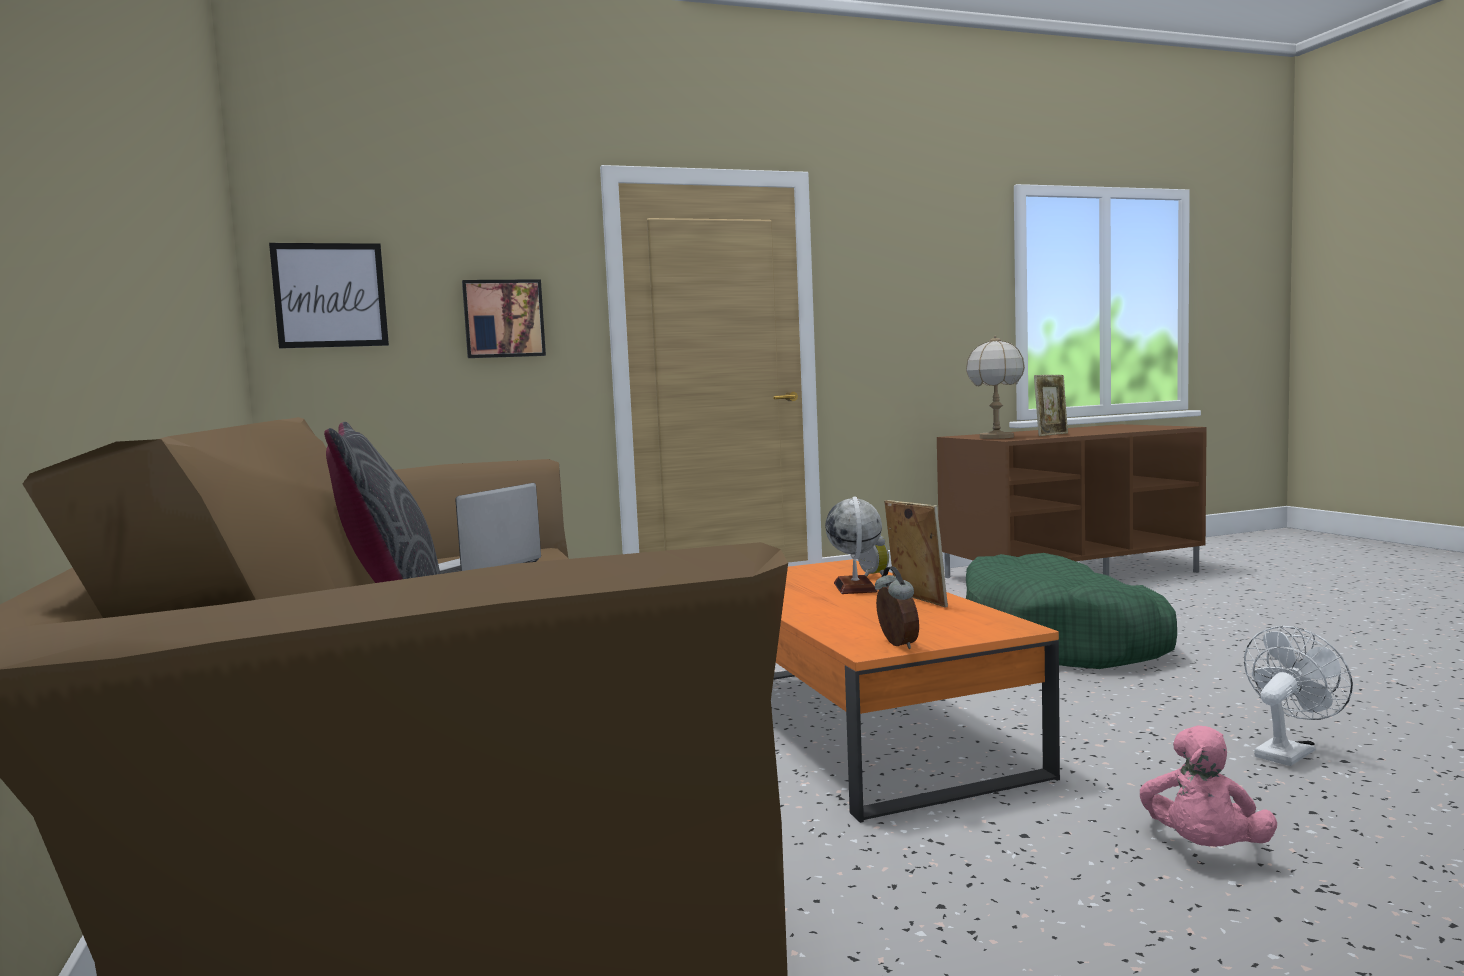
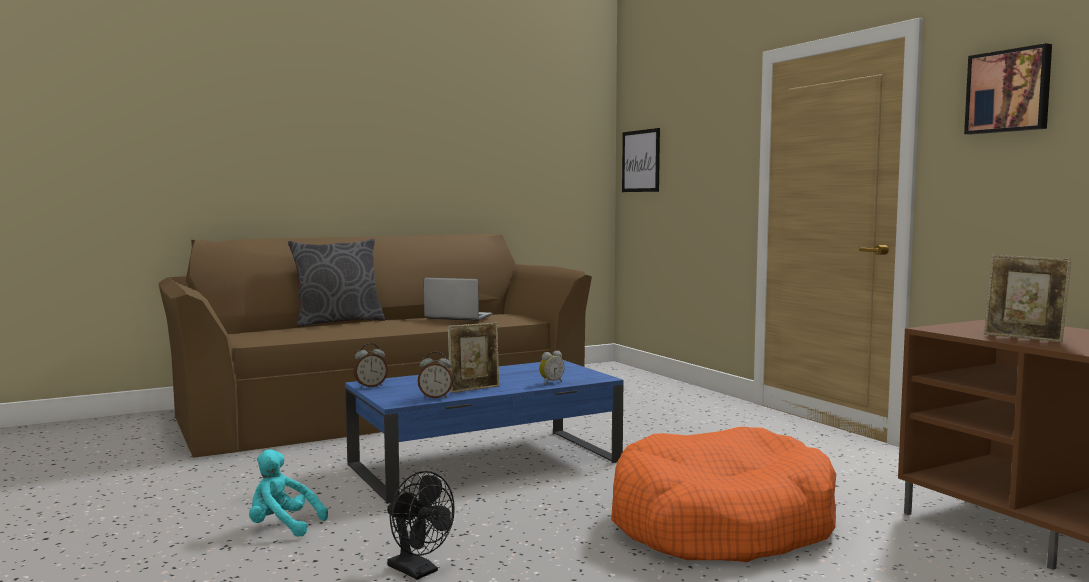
camera: 80 degrees right, 0 degrees up
picture [462,279,546,358] -> picture moved to [964,43,1052,135]
orange coffee table [773,559,1060,823] -> blue coffee table [345,360,624,504]
globe [825,496,882,594] -> none
table lamp [966,335,1025,439] -> none
green dog bed [966,553,1177,669] -> orange dog bed [611,427,836,562]
pink plush toy [1140,725,1277,847] -> turquoise plush toy [249,449,328,537]
white fan [1244,626,1353,766] -> black fan [387,471,454,580]
none -> alarm clock [418,352,453,398]

